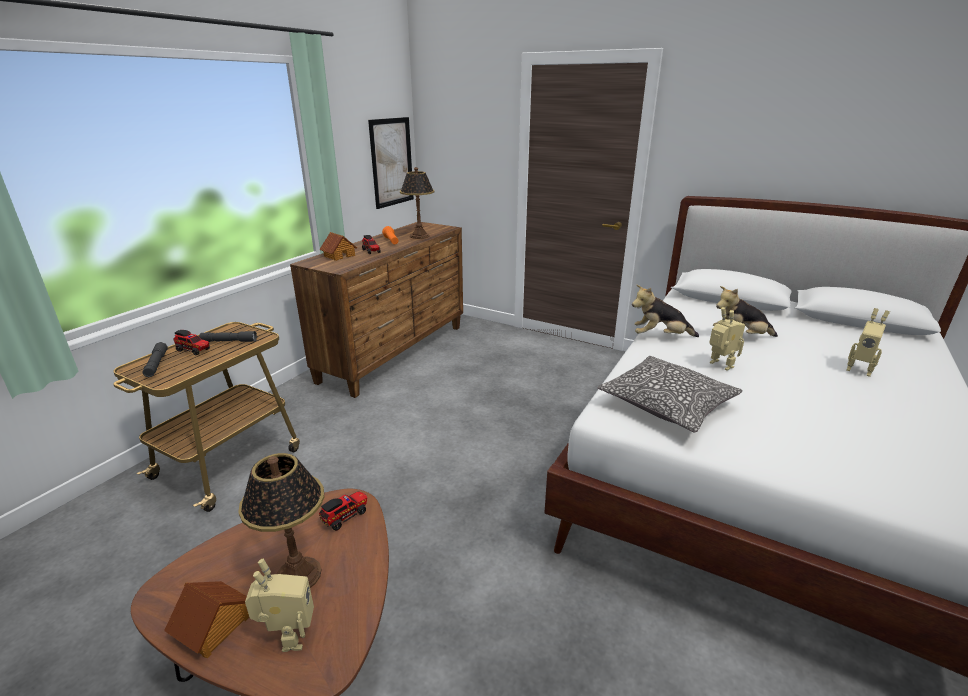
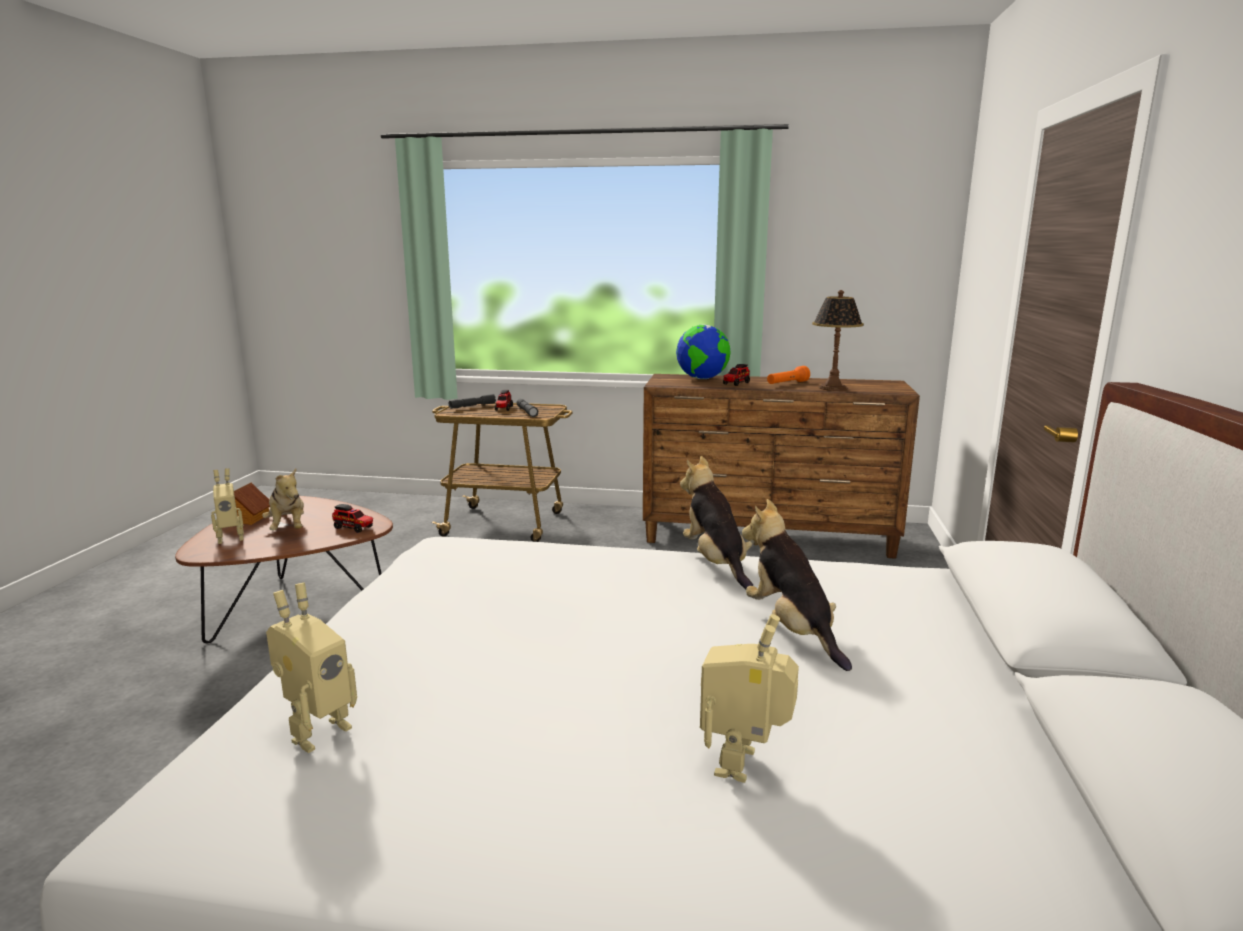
camera: 70 degrees right, 10 degrees down
table lamp [238,453,324,588] -> plush toy [262,468,304,530]
toy house [319,232,357,261] -> globe [676,325,731,379]
picture [368,117,414,209] -> none
pillow [597,356,743,432] -> none
toy robot [709,307,745,371] -> toy robot moved to [266,583,357,753]

